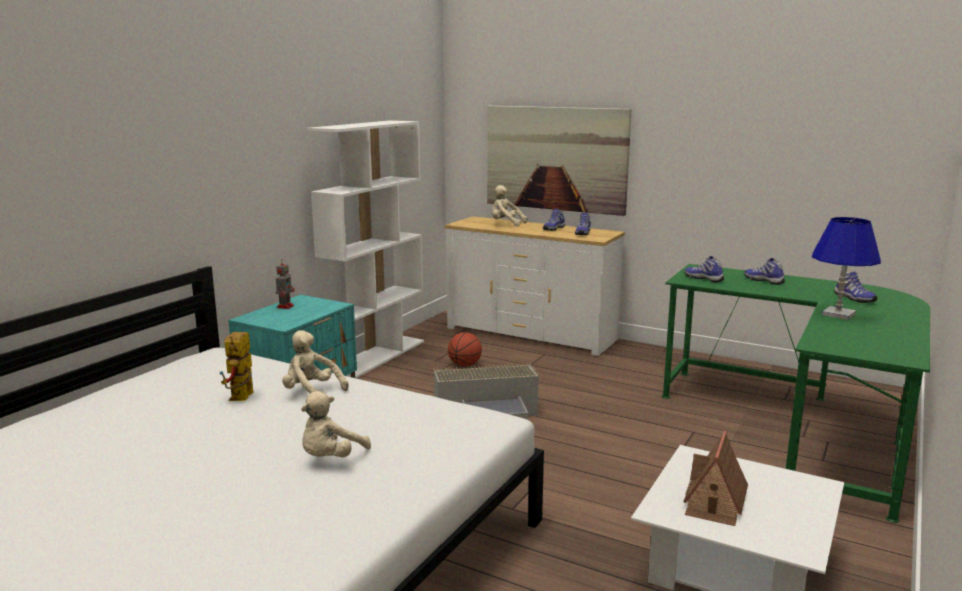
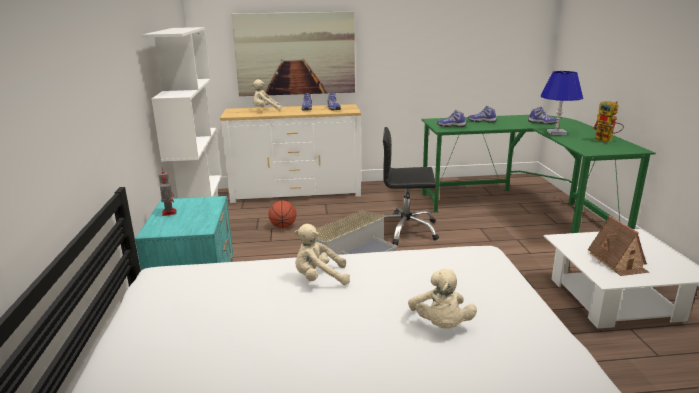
camera: 35 degrees left, 5 degrees up
toy robot [219,332,254,401] -> toy robot moved to [592,101,624,143]
none -> black office chair [383,127,439,245]

